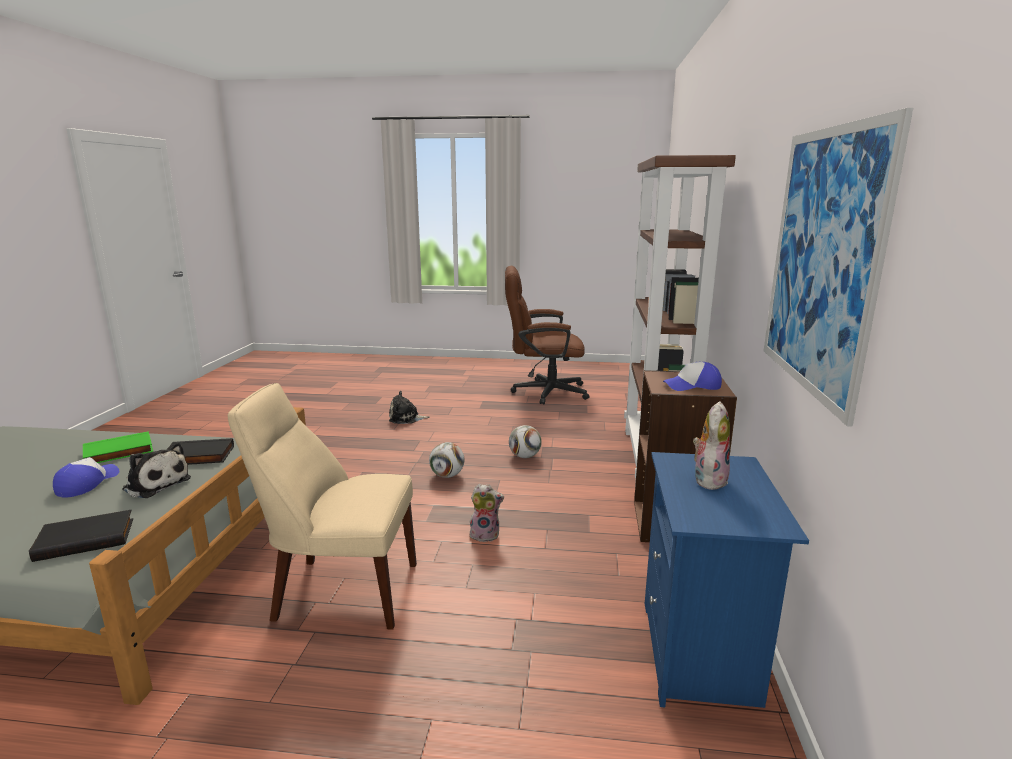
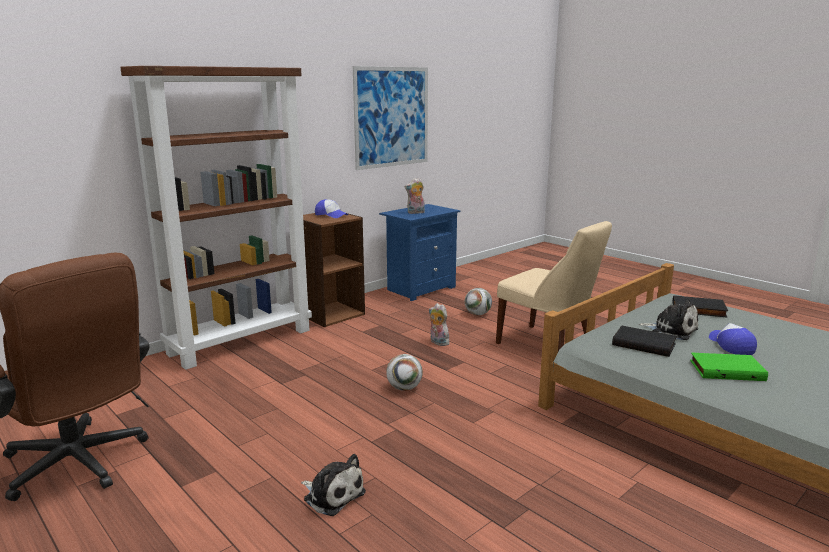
camera: 140 degrees left, 0 degrees up
cap [53,457,119,498] -> cap turned 120 degrees clockwise [709,323,757,355]
plush toy [122,442,191,498] -> plush toy turned 150 degrees clockwise [639,299,698,340]
football [509,425,542,458] -> football moved to [465,288,492,315]

